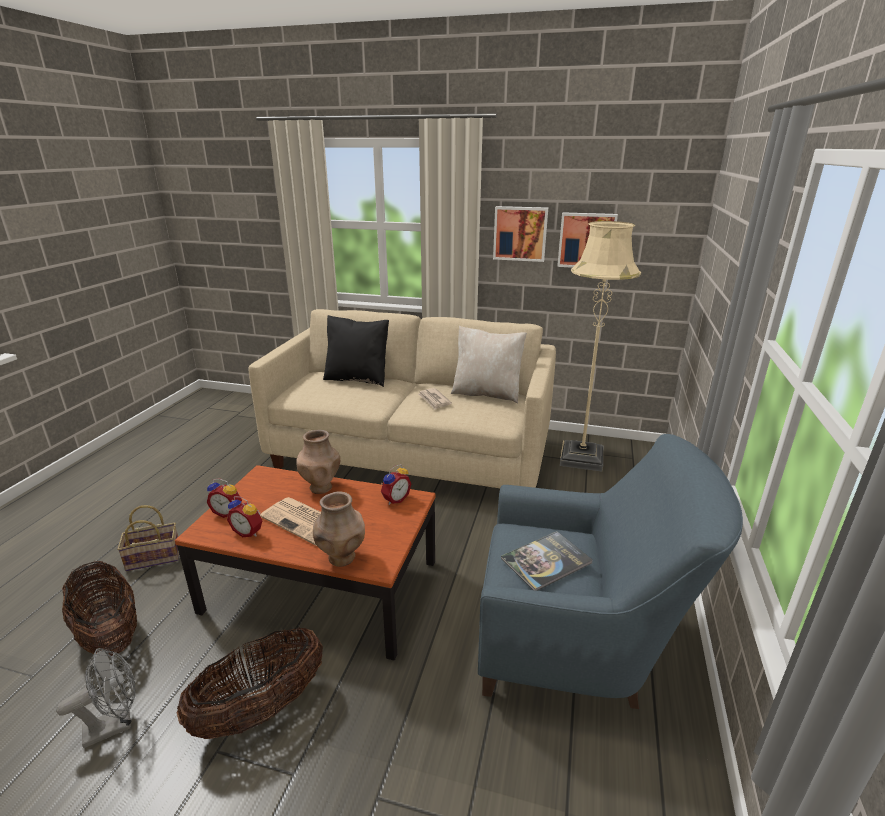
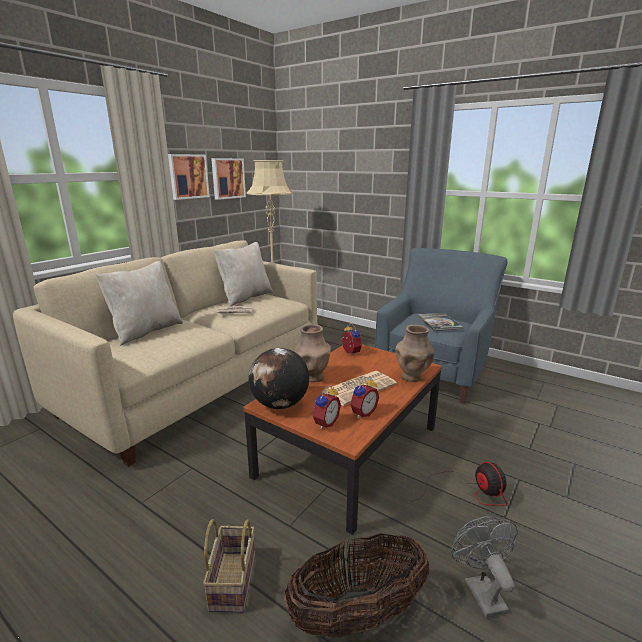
camera: 70 degrees left, 5 degrees down
basket [177,628,323,739] -> fan [412,462,507,506]
black pillow [323,315,389,387] -> beige pillow [96,261,183,346]
none -> globe [248,348,309,409]

